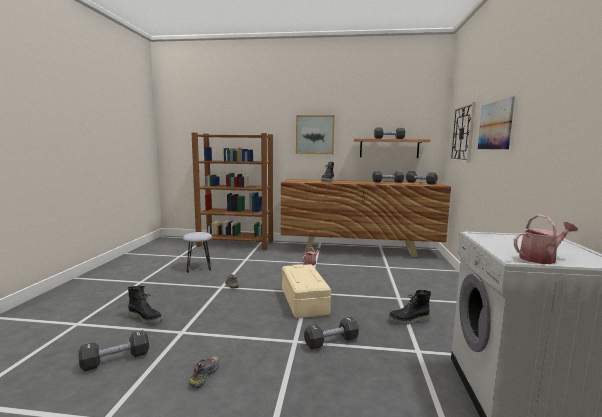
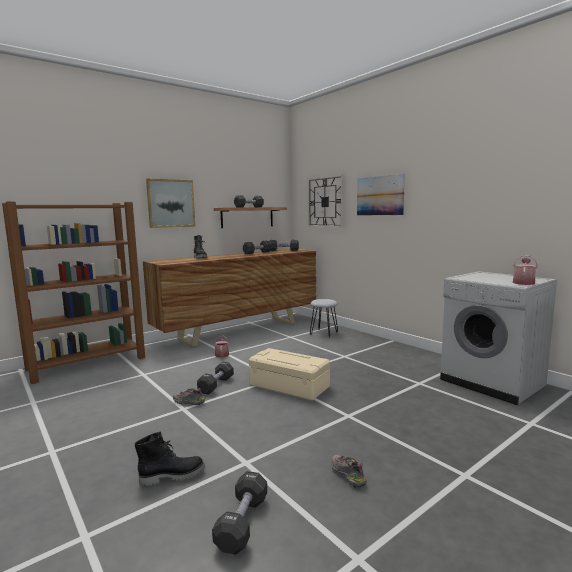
camera: 45 degrees left, 0 degrees up
grey stool [183,232,212,273] -> grey stool moved to [310,299,338,338]
black dumbbell [304,317,359,349] -> black dumbbell moved to [197,362,234,395]
black boot [388,290,431,325] -> none

